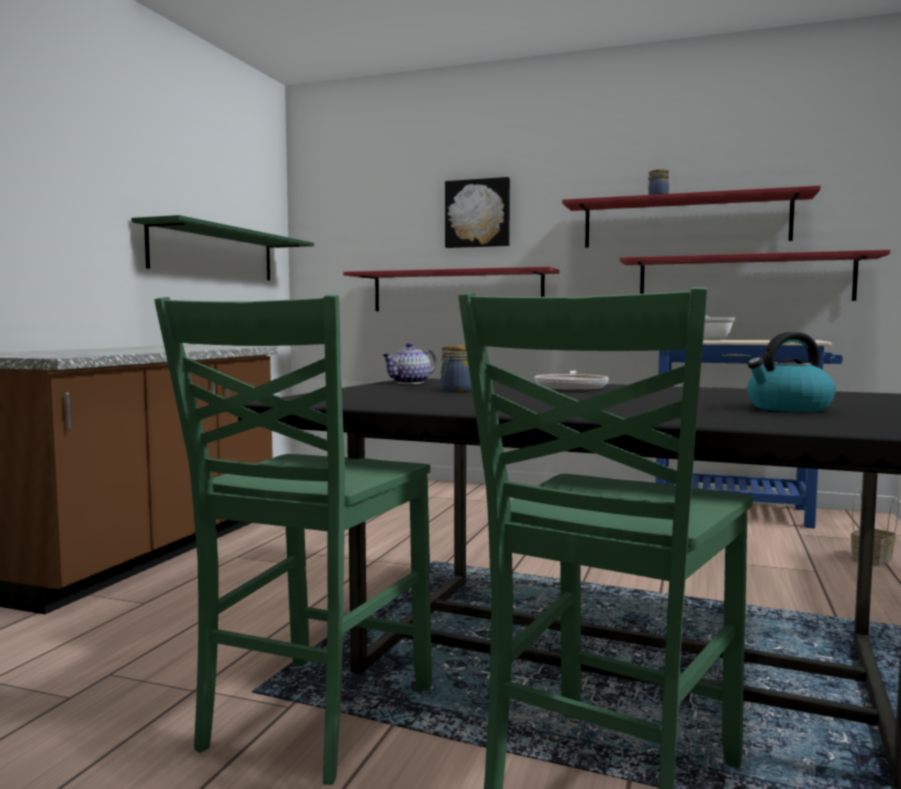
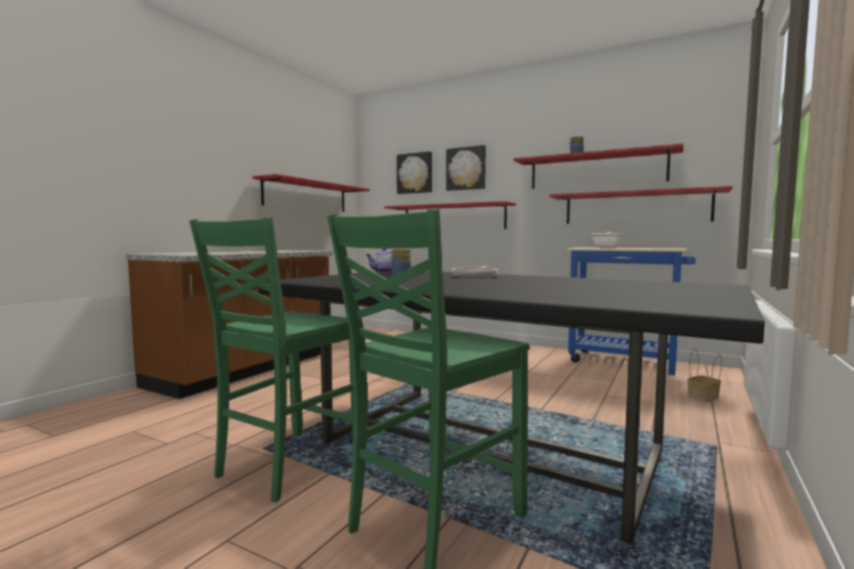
camera: 10 degrees right, 0 degrees up
green shelf [131,215,314,280] -> red shelf [252,174,370,212]
kettle [747,332,836,412] -> none
none -> picture [397,151,432,194]

